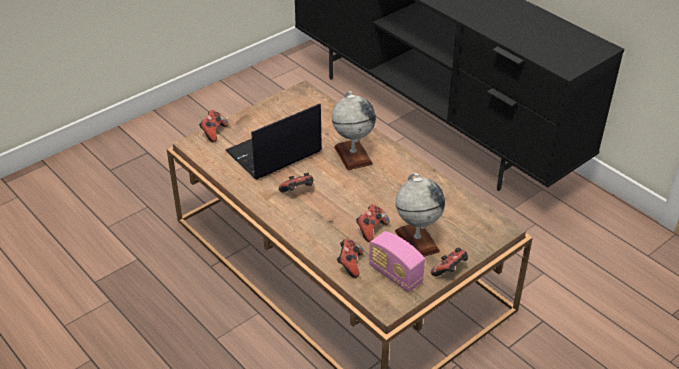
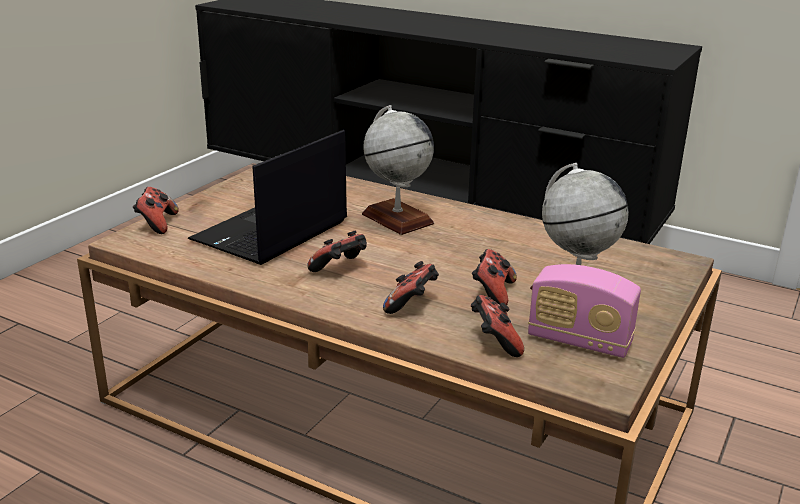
camera: 20 degrees left, 15 degrees down
game controller [431,248,468,276] -> game controller moved to [383,261,439,314]

